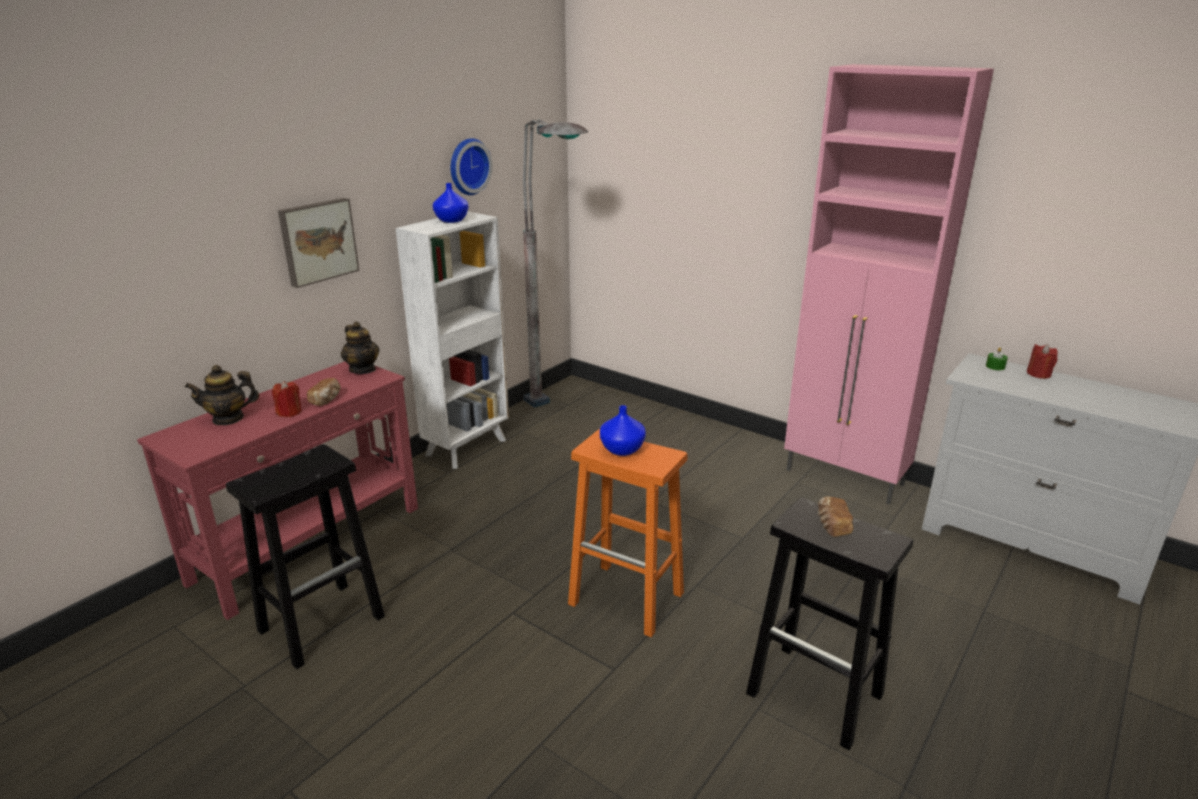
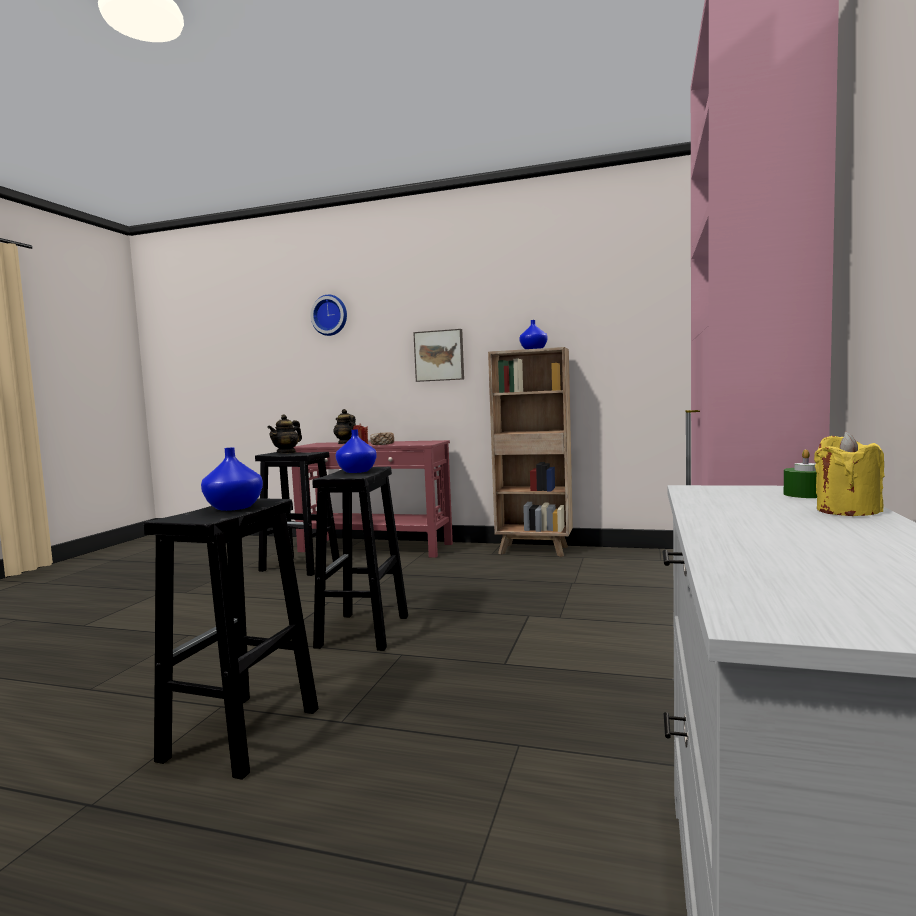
camera: 70 degrees right, 20 degrees down
teapot [341,322,380,374] -> teapot moved to [267,414,302,454]
white bookcase [396,211,509,469] -> brown bookcase [488,347,573,557]
wall clock [451,138,493,195] -> wall clock moved to [311,295,347,336]
grey floor lamp [523,119,588,408] -> none
orange stool [568,429,688,637] -> black stool [313,467,408,651]
bread [818,496,853,537] -> blue vase [201,447,263,511]
red candle [1027,344,1058,379] -> yellow candle [814,432,885,516]

